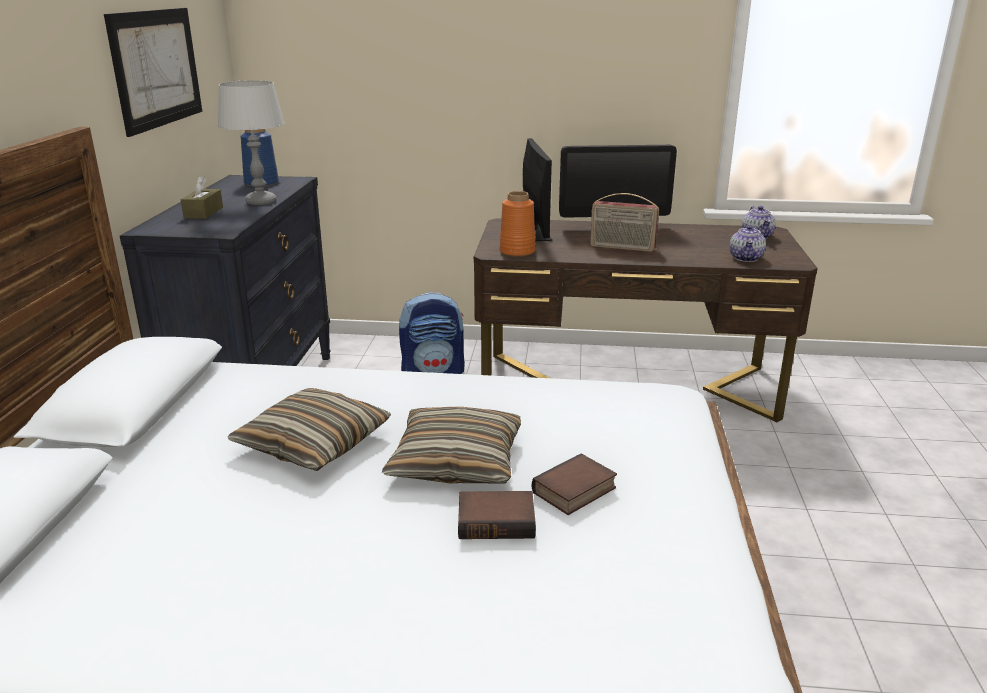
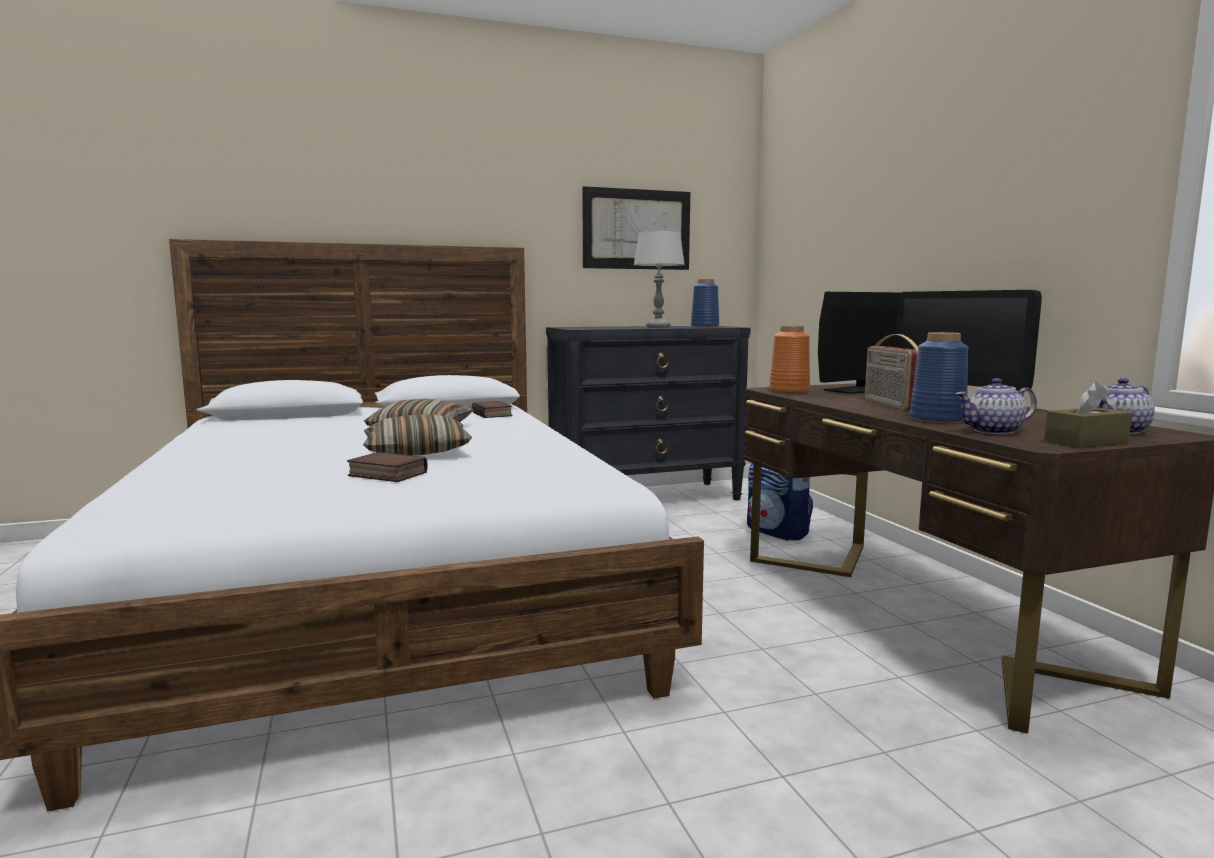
camera: 65 degrees right, 15 degrees down
brown tissue box [181,176,223,219] -> brown tissue box moved to [1044,382,1132,448]
book [458,491,536,539] -> book moved to [472,401,513,418]
none -> blue vase [909,332,968,423]

